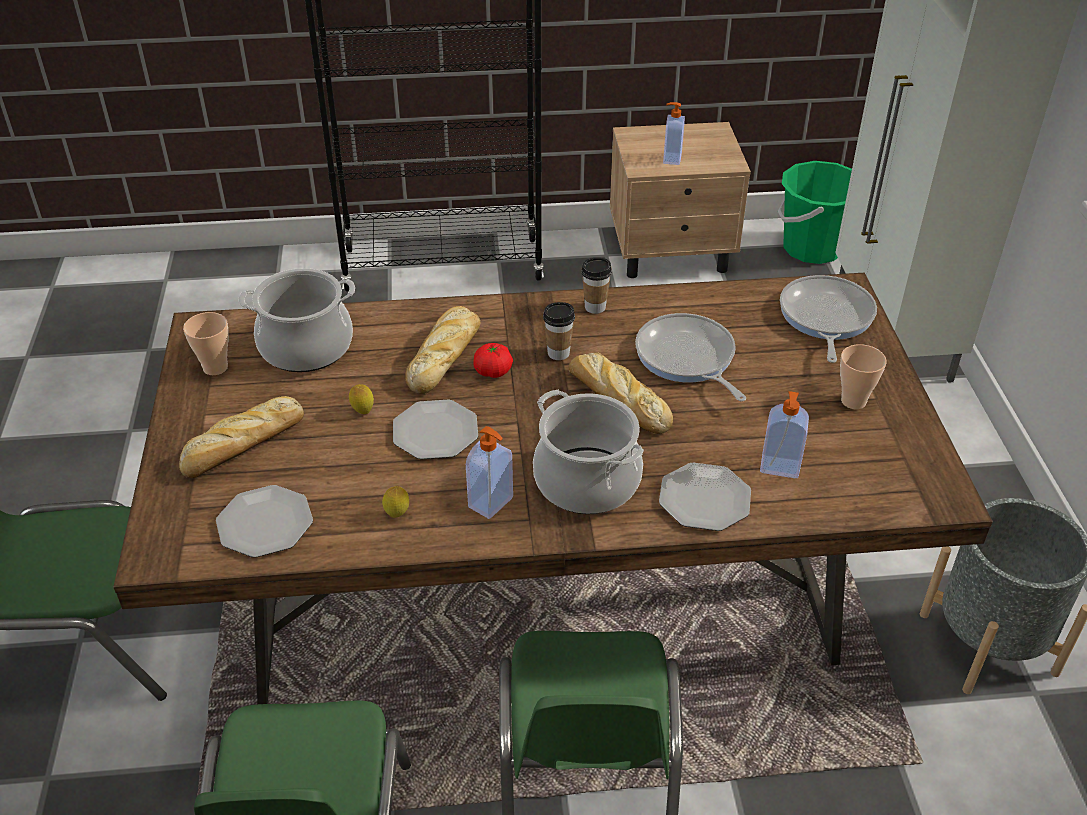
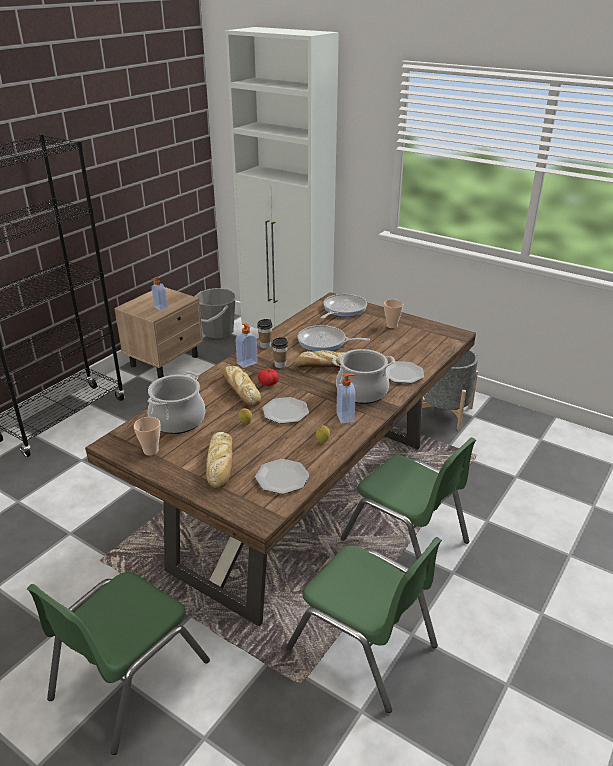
camera: 50 degrees left, 10 degrees down
soap dispenser [760,391,809,478] -> soap dispenser moved to [236,323,258,368]
green bucket [778,161,852,264] -> grey bucket [195,288,237,338]
frying pan [780,275,877,363] -> frying pan turned 75 degrees clockwise [321,294,367,319]

